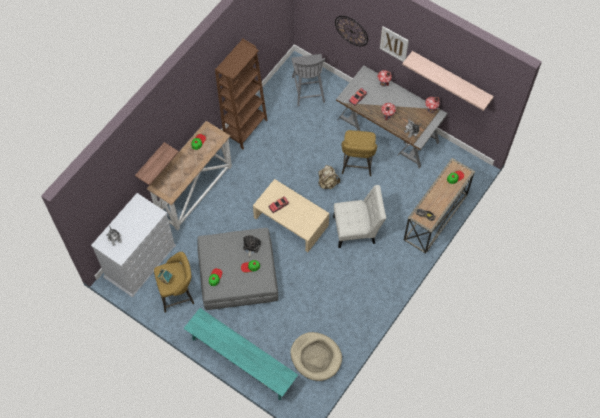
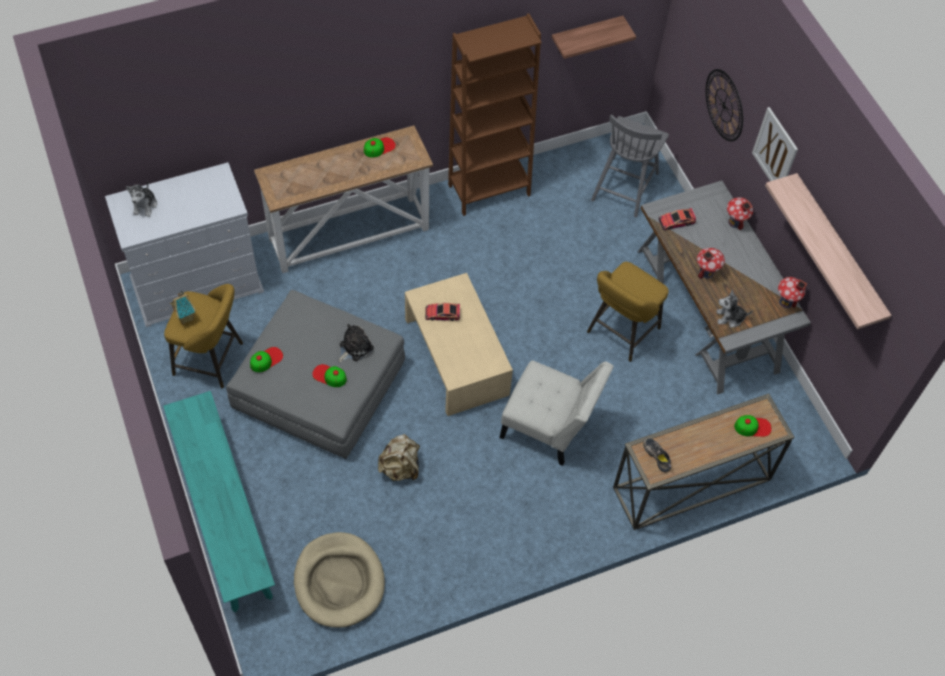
camera: 30 degrees right, 5 degrees down
shelf [135,142,179,186] -> shelf moved to [552,16,636,59]
beige backpack [318,165,340,189] -> beige backpack moved to [378,434,420,481]

